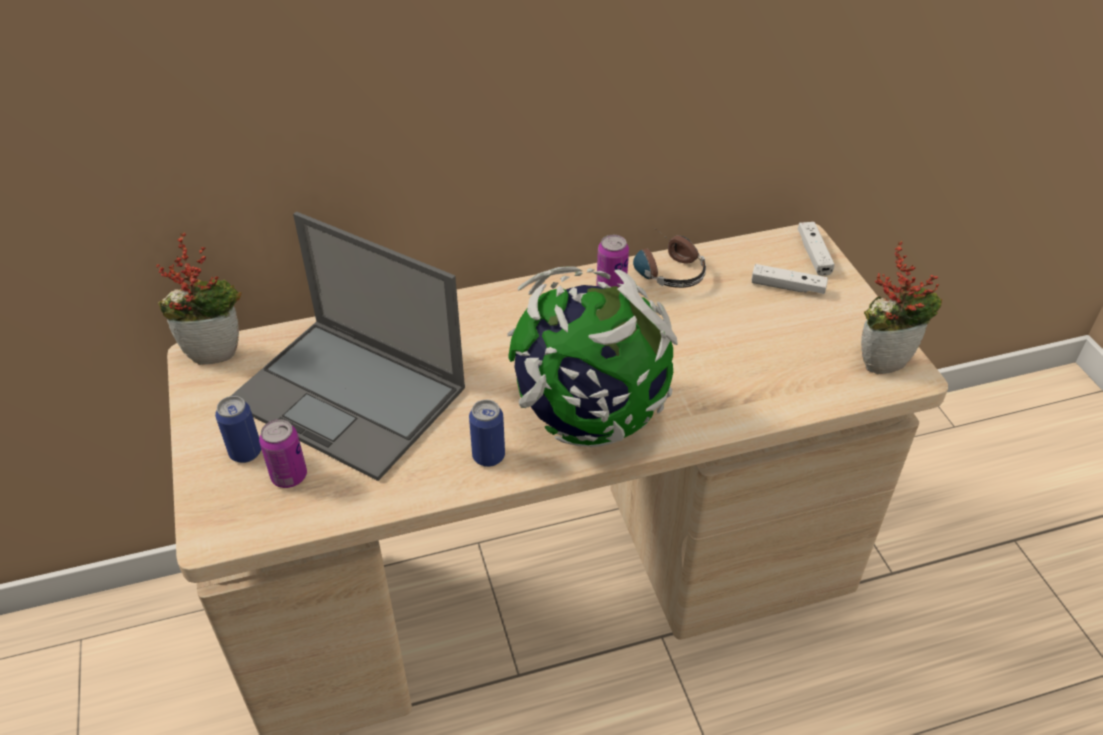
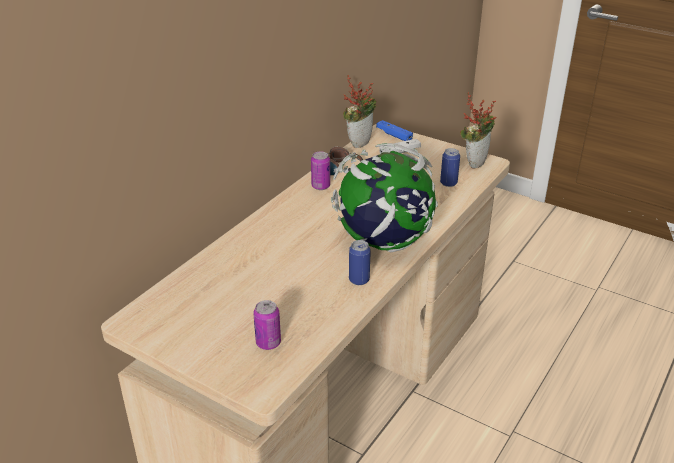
camera: 40 degrees left, 10 degrees down
potted plant [156,232,242,365] -> potted plant moved to [343,75,376,148]
can [215,396,261,463] -> can moved to [440,148,460,187]
laptop [231,212,465,481] -> none
white game controller [798,222,835,276] -> blue game controller [376,120,413,141]

